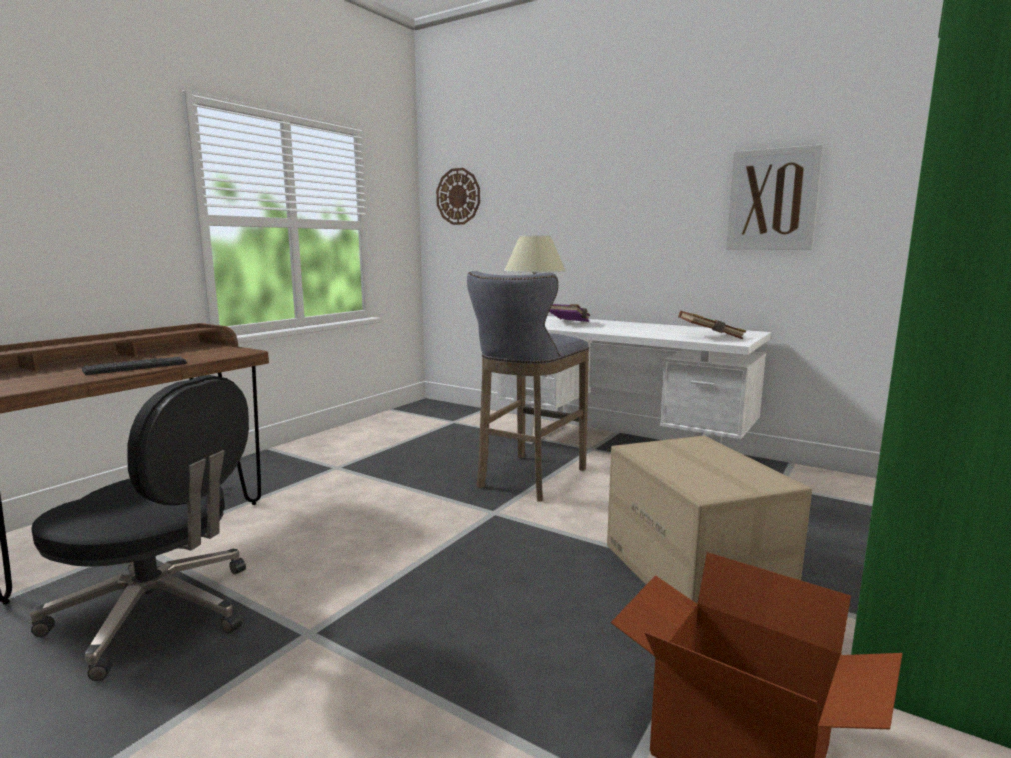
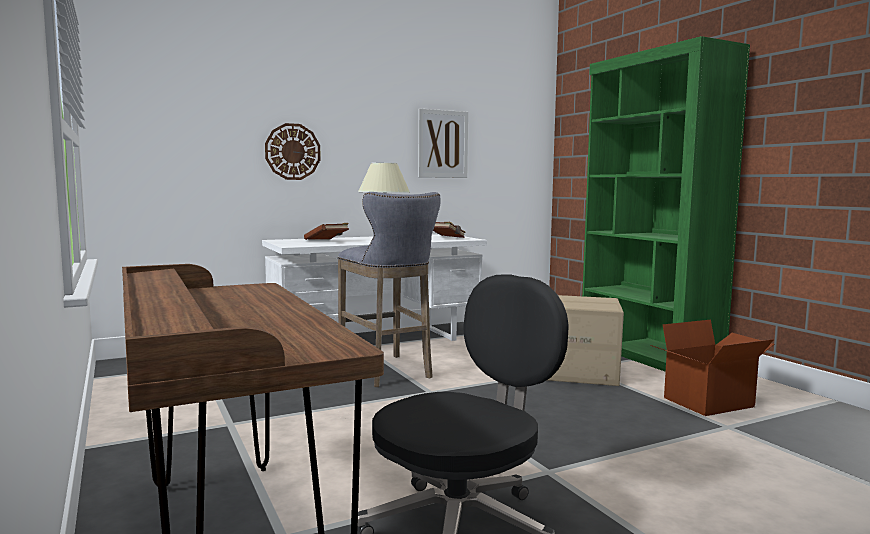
camera: 60 degrees left, 5 degrees down
keyboard [82,357,187,375] -> none
wall clock [436,168,480,225] -> wall clock moved to [265,123,321,180]
purple book [549,304,590,322] -> brown book [304,223,349,240]

